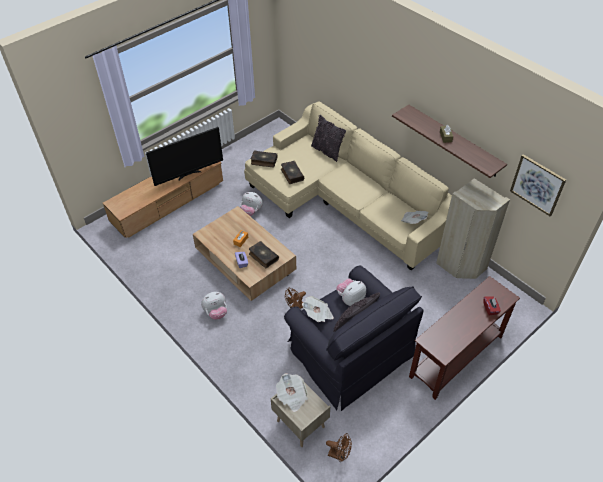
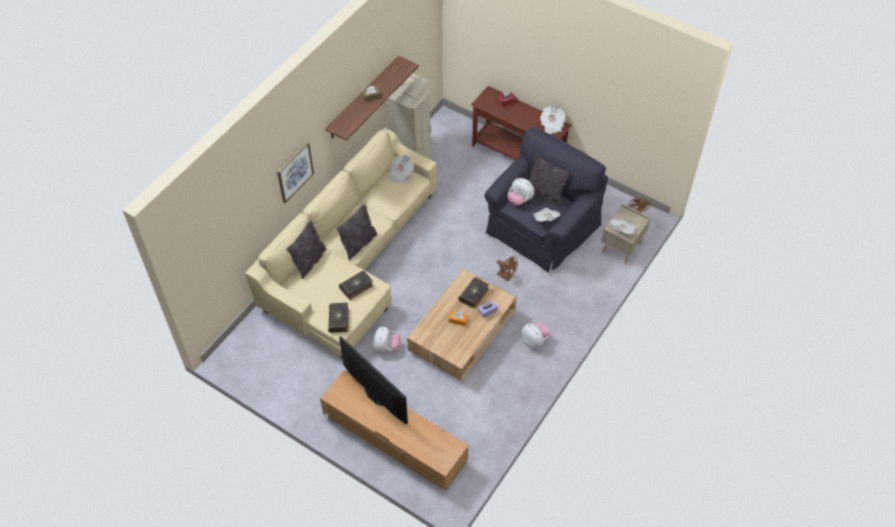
camera: 105 degrees left, 5 degrees up
picture [510,154,566,216] -> picture moved to [277,142,314,203]
none -> black pillow [336,204,377,260]
none -> newspaper [540,105,566,134]

